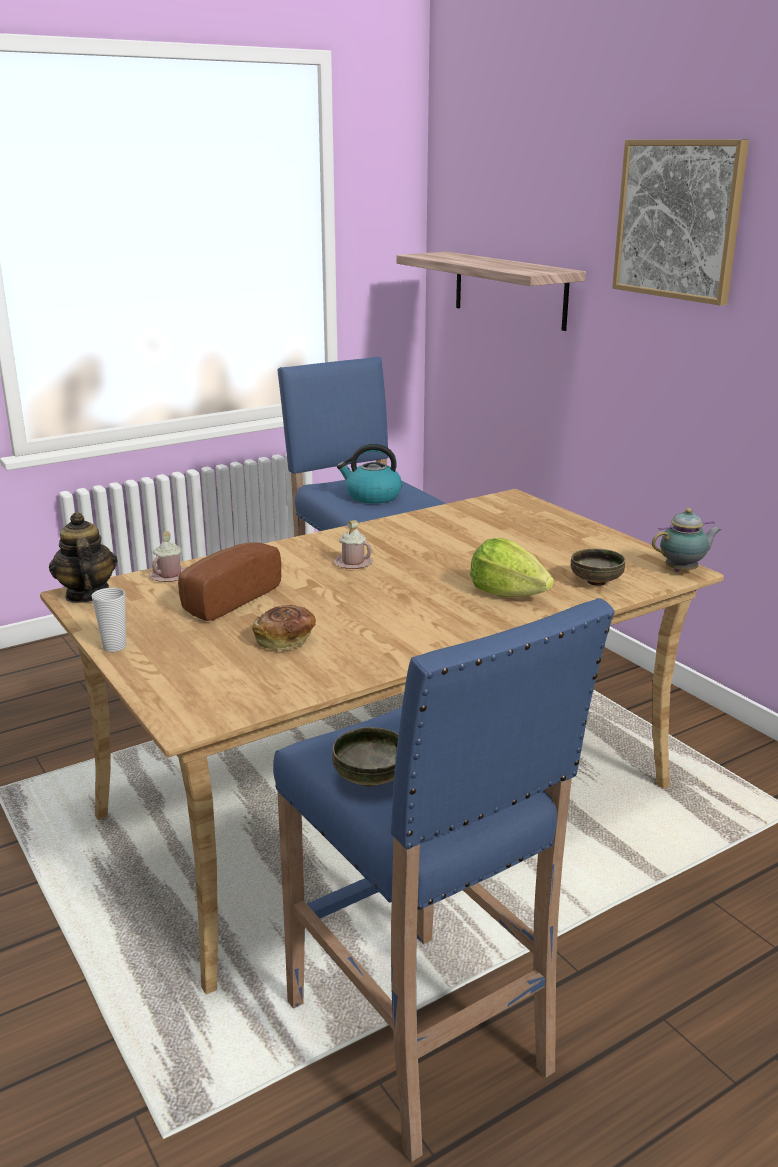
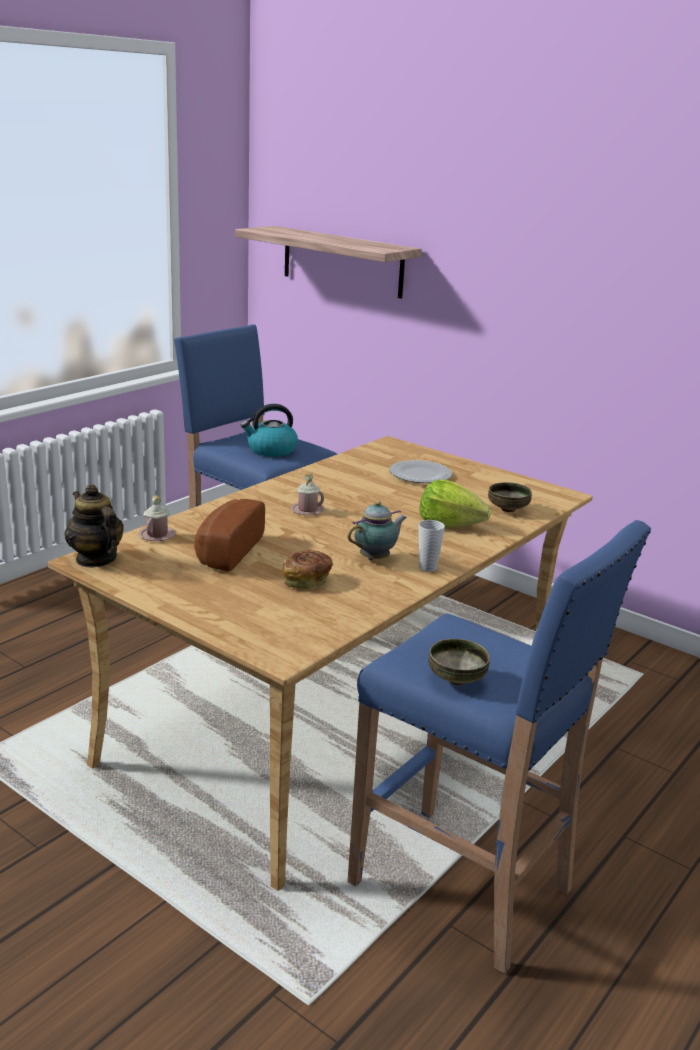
camera: 20 degrees left, 0 degrees up
cup [92,588,126,652] -> cup moved to [419,520,445,572]
picture [612,139,749,305] -> none
teapot [652,508,721,572] -> teapot moved to [348,501,407,560]
none -> plate [389,460,452,483]

